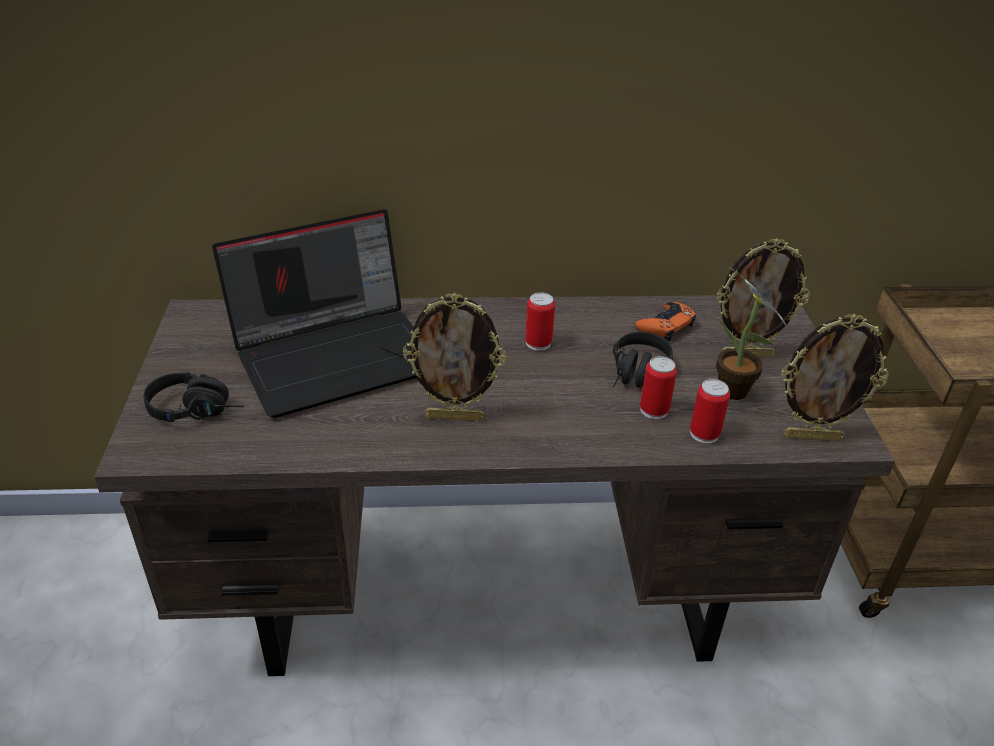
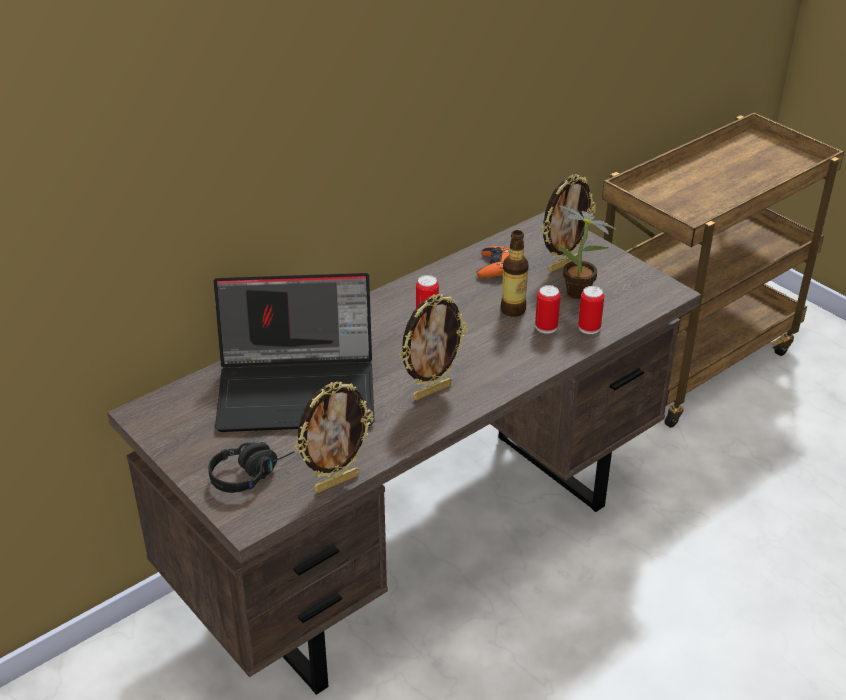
camera: 35 degrees left, 0 degrees up
laptop [212,209,417,418] -> laptop turned 60 degrees clockwise [214,273,374,432]
black headphones [613,332,673,388] -> bottle [501,230,529,317]
picture frame [781,314,889,442] -> picture frame moved to [295,382,374,493]

